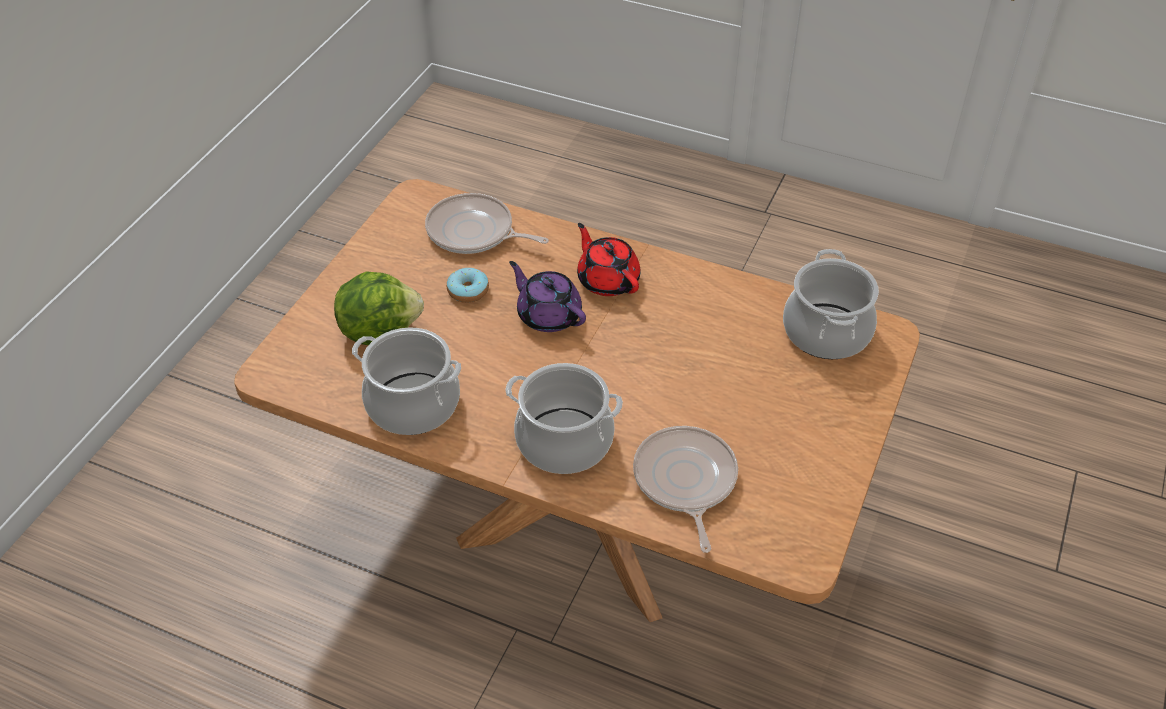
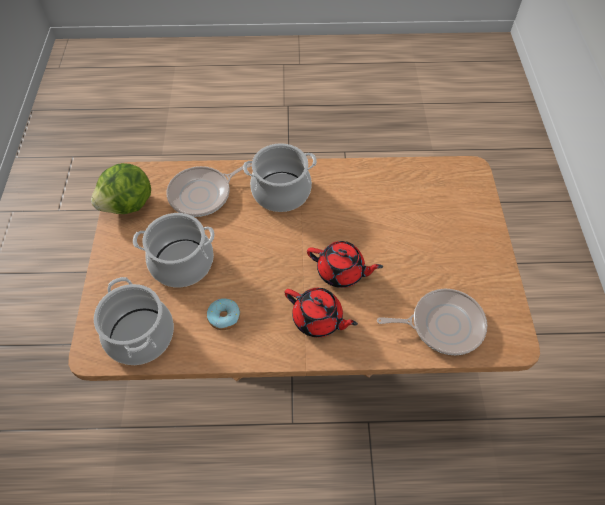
camera: 155 degrees right, 10 degrees up
lettuce [334,271,424,345] -> lettuce moved to [91,163,151,214]
cooking pot [352,327,461,435] -> cooking pot moved to [133,213,214,288]
donut [447,268,489,303] -> donut moved to [207,298,240,330]
purple teapot [509,261,586,332] -> red teapot [307,241,383,288]
frying pan [633,426,738,553] -> frying pan turned 90 degrees clockwise [166,163,252,217]

